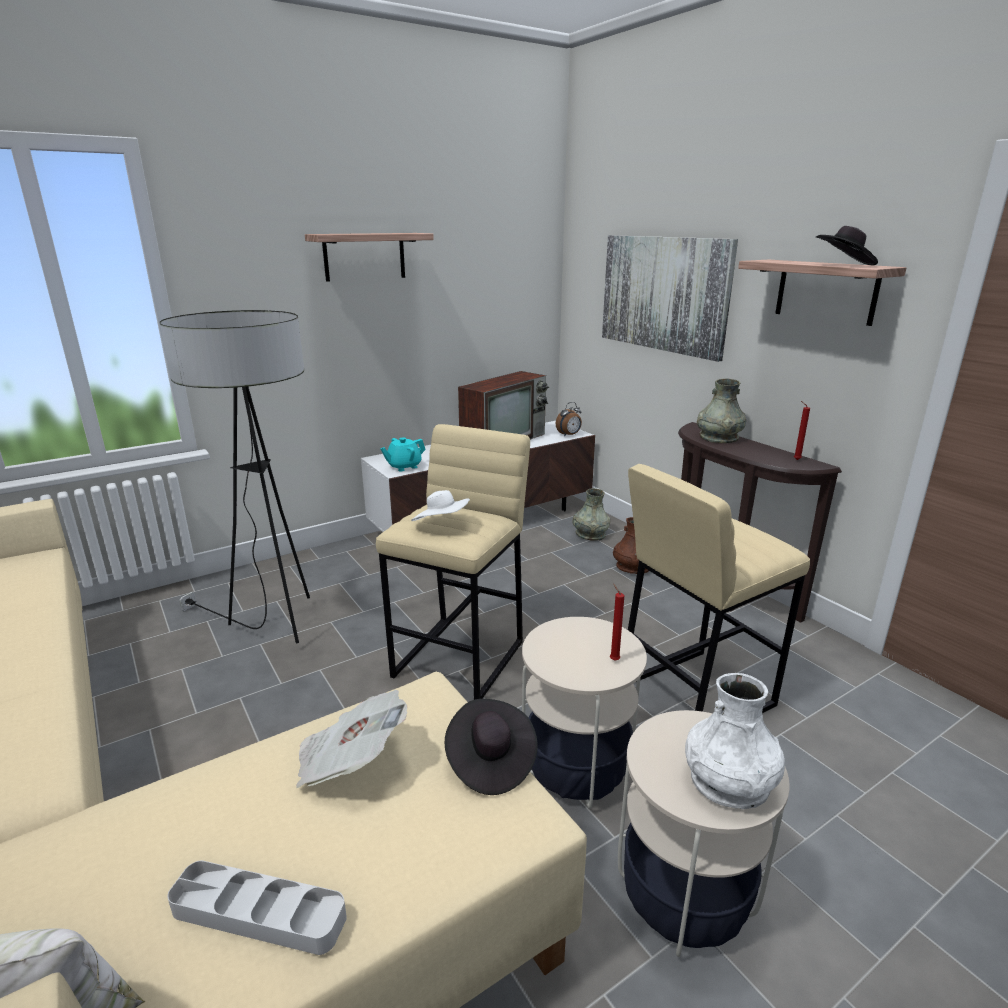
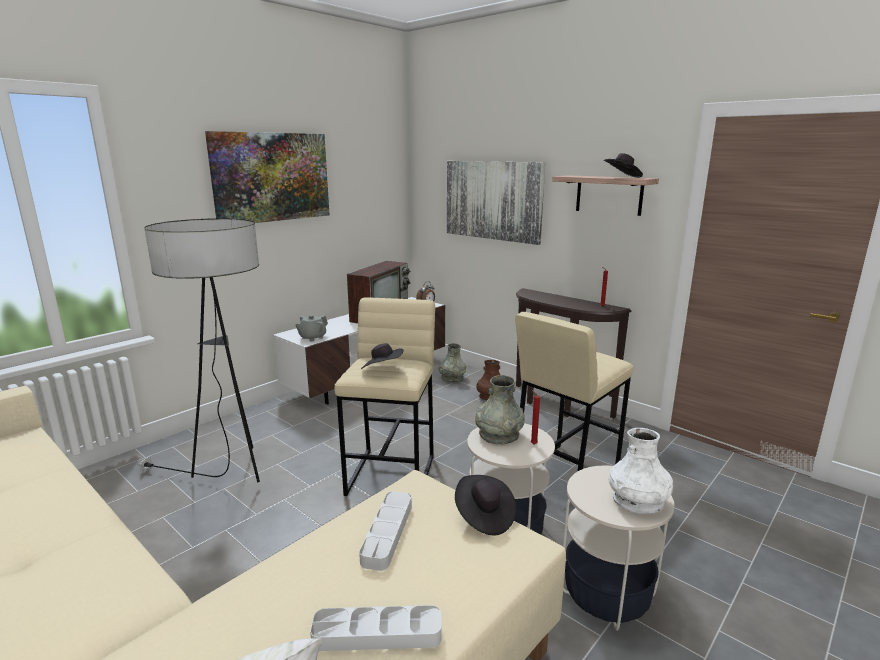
camera: 15 degrees left, 5 degrees down
newspaper [296,690,407,788] -> grey tray [359,491,412,571]
shelf [305,233,434,282] -> picture [205,131,330,223]
turquoise teapot [380,437,426,471] -> grey teapot [295,315,328,341]
white hat [411,490,470,521] -> black hat [361,343,404,369]
grey vase [697,379,746,443] -> grey vase moved to [475,375,525,444]

